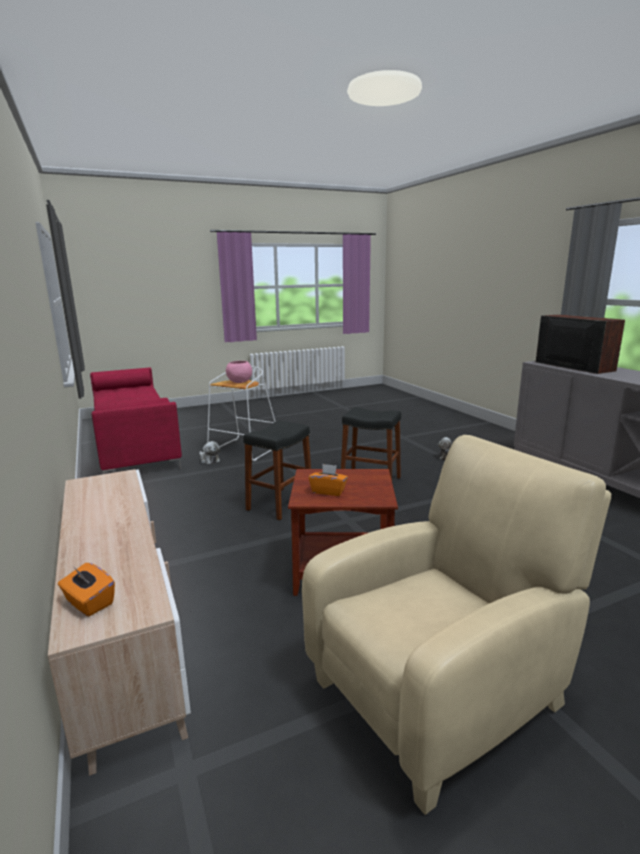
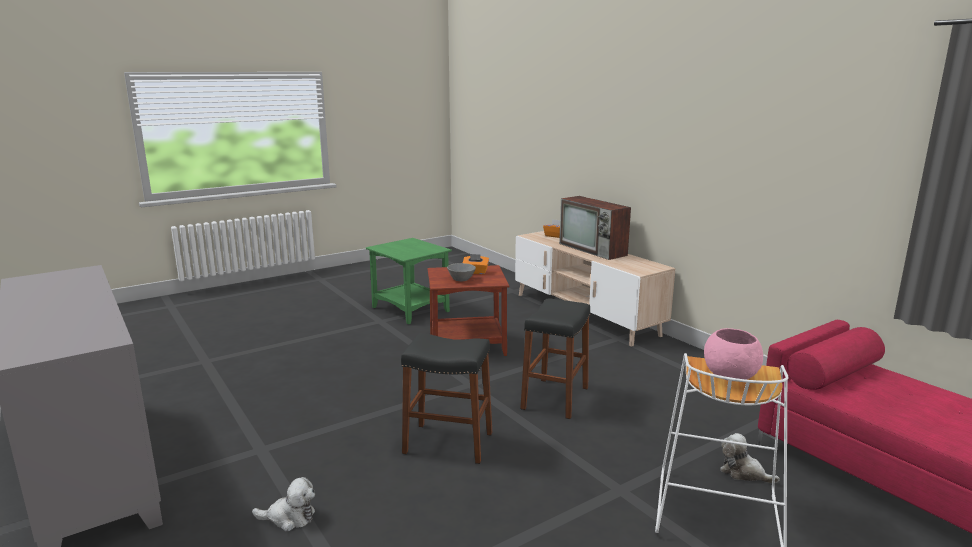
camera: 170 degrees right, 0 degrees up
beige armchair [302,435,611,815] -> green side table [366,238,452,324]
television [536,314,625,374] -> television moved to [559,196,631,260]
none -> grey bowl [447,263,476,281]

